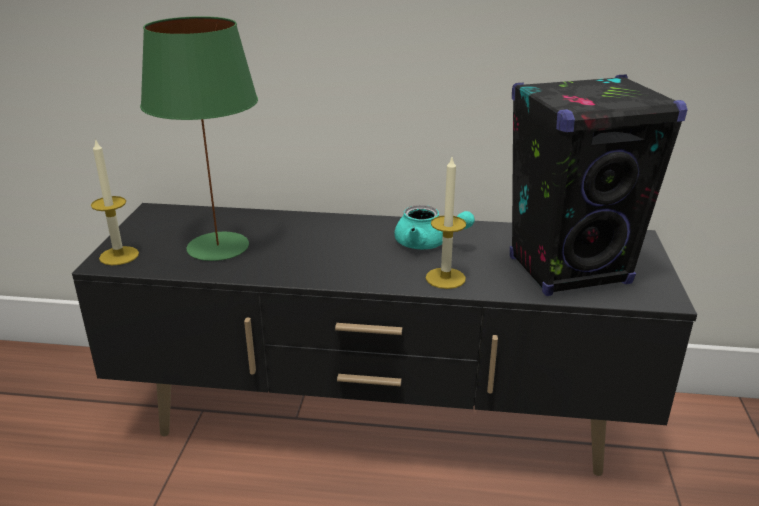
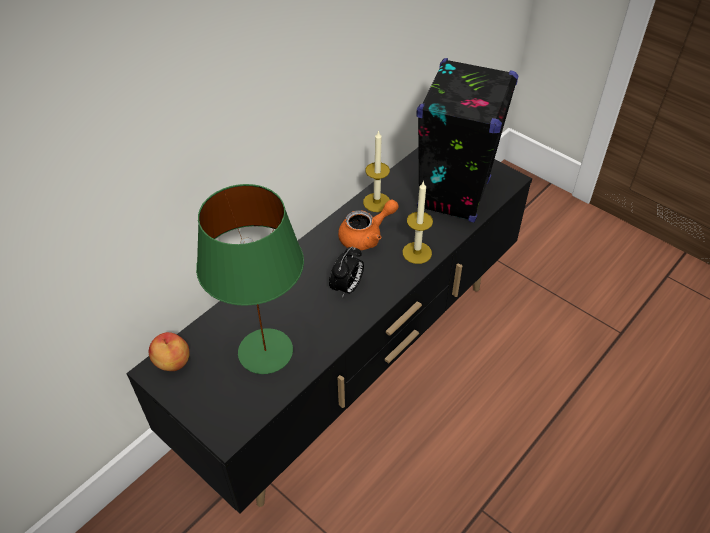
camera: 55 degrees left, 20 degrees up
candle [91,138,139,265] -> candle moved to [363,130,390,212]
turquoise teapot [394,205,475,249] -> orange teapot [338,199,399,250]
none -> apple [149,332,190,371]
none -> alarm clock [329,247,364,298]

